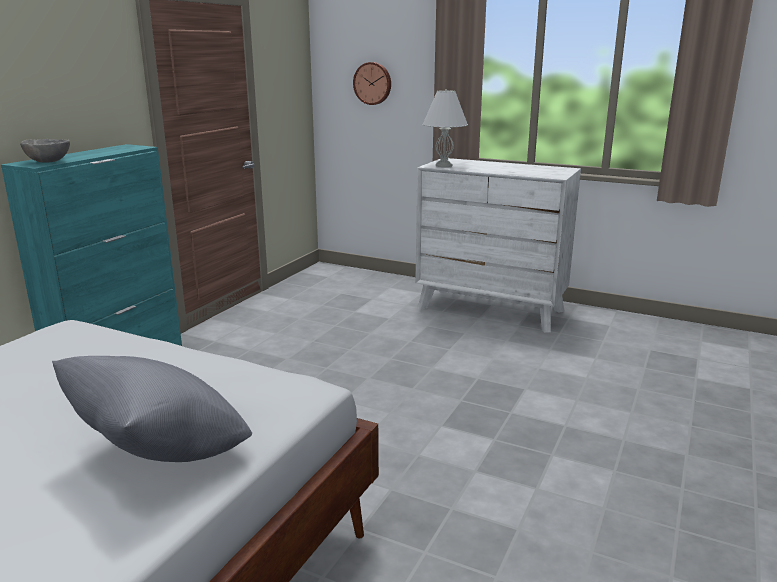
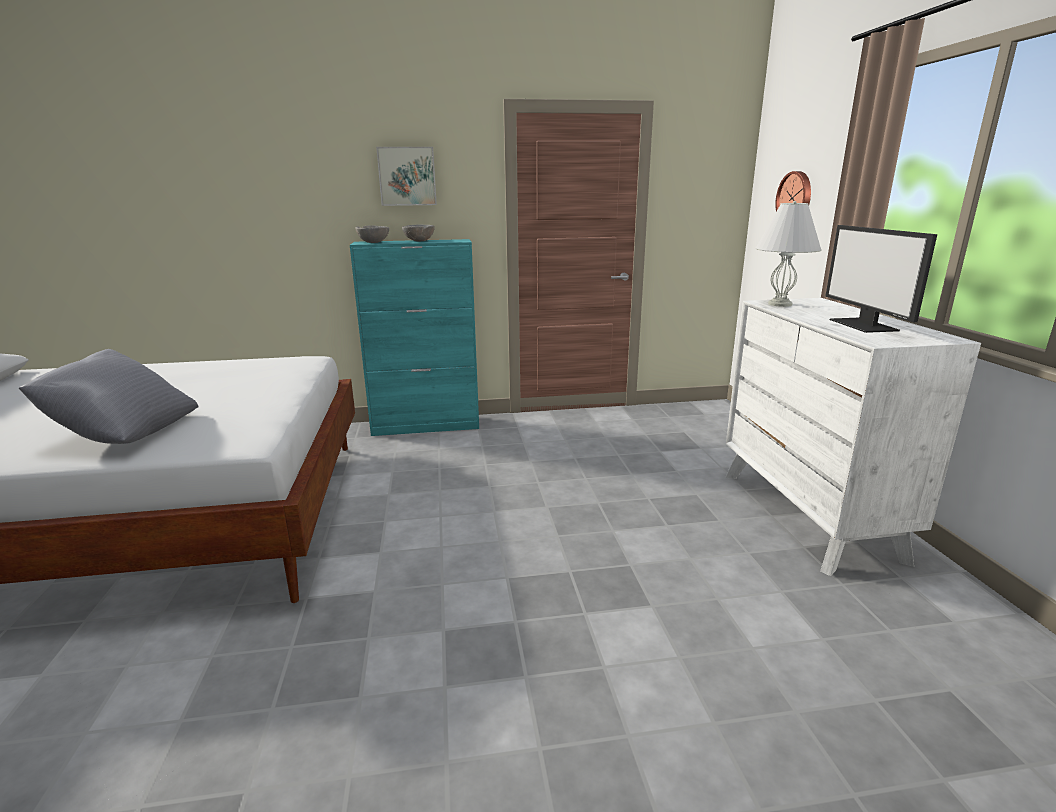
camera: 55 degrees right, 0 degrees up
none -> picture [376,147,437,206]
none -> grey bowl [402,224,435,241]
none -> monitor [825,225,937,333]

